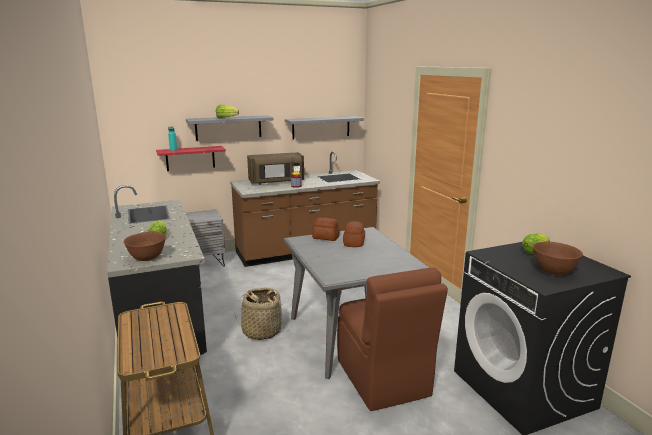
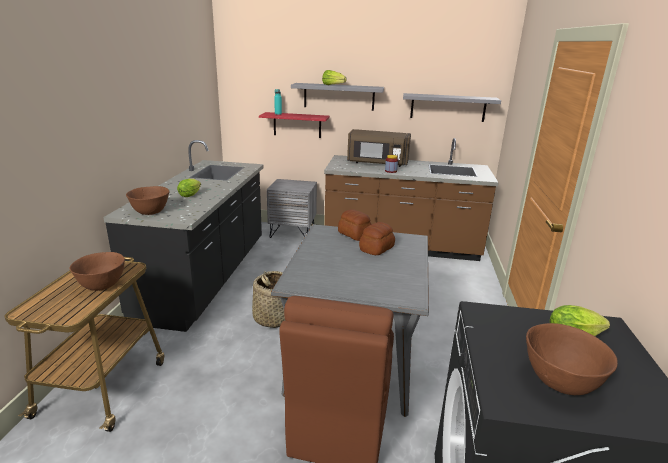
camera: 30 degrees right, 5 degrees up
none -> brown bowl [70,252,125,291]

